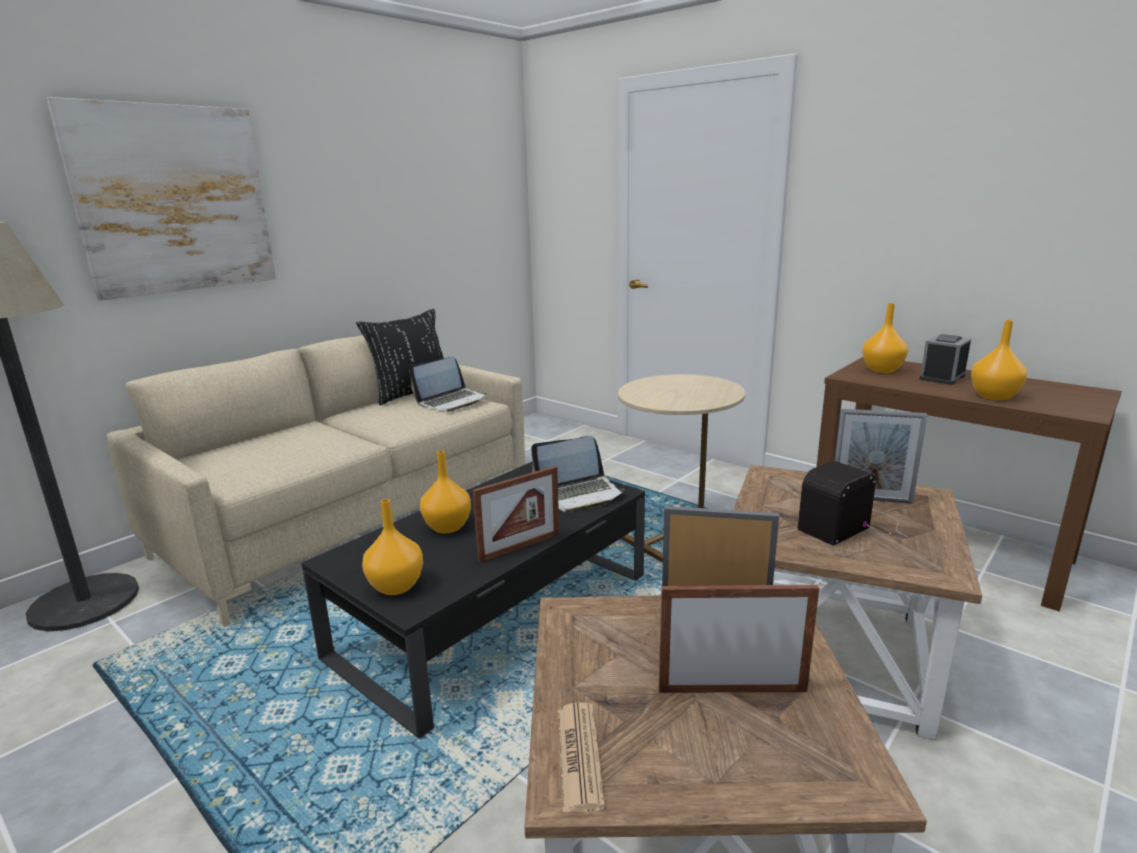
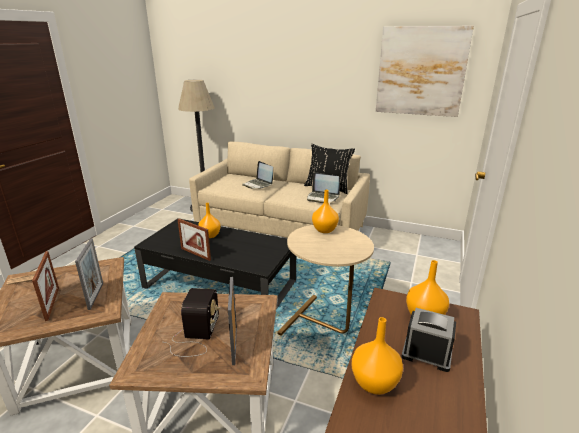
camera: 70 degrees right, 5 degrees up
picture [46,97,276,301] -> picture moved to [376,26,474,117]
orange vase [362,499,423,595] -> orange vase moved to [312,190,339,233]
laptop [531,436,625,513] -> laptop moved to [242,161,273,189]
radio [797,461,908,546] -> radio turned 60 degrees clockwise [164,288,220,357]

